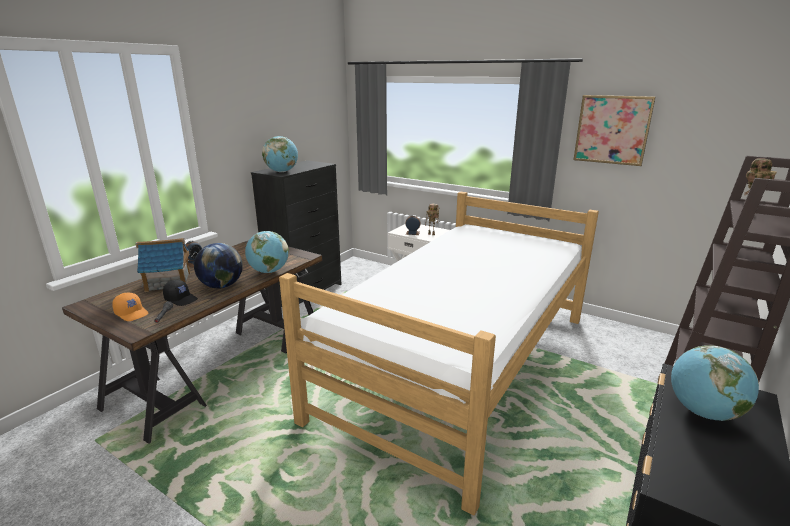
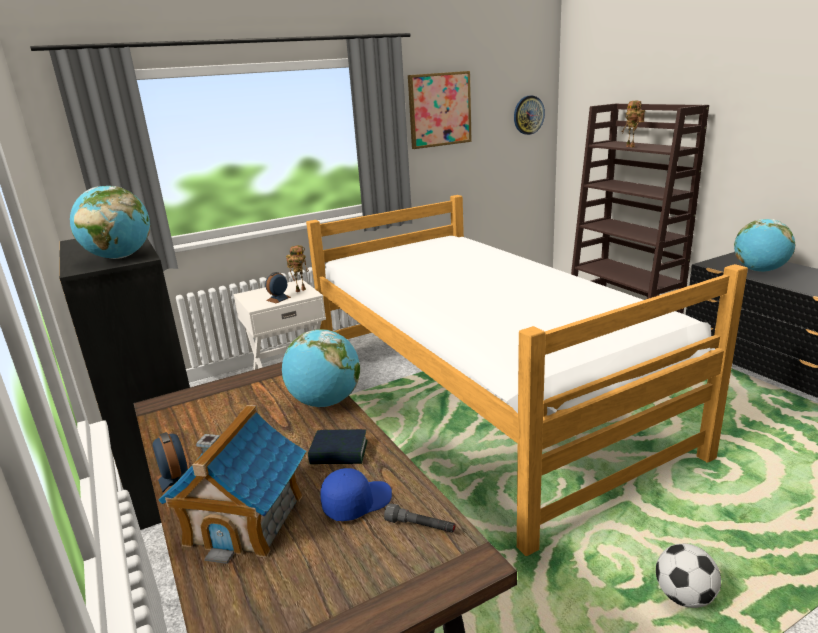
camera: 60 degrees left, 0 degrees up
orange cap [112,293,149,321] -> none
black cap [163,280,198,306] -> blue cap [320,468,392,521]
globe [194,243,243,288] -> book [308,429,368,464]
none -> wall clock [514,96,545,135]
none -> football [656,544,721,608]

